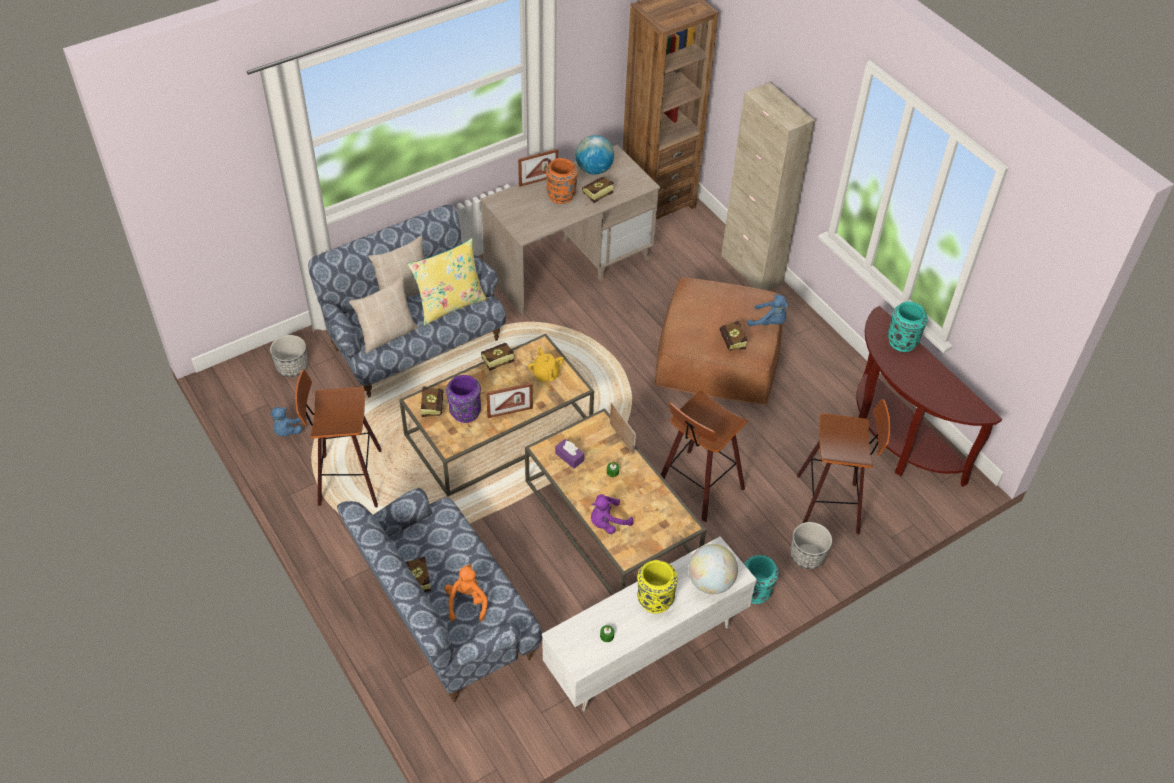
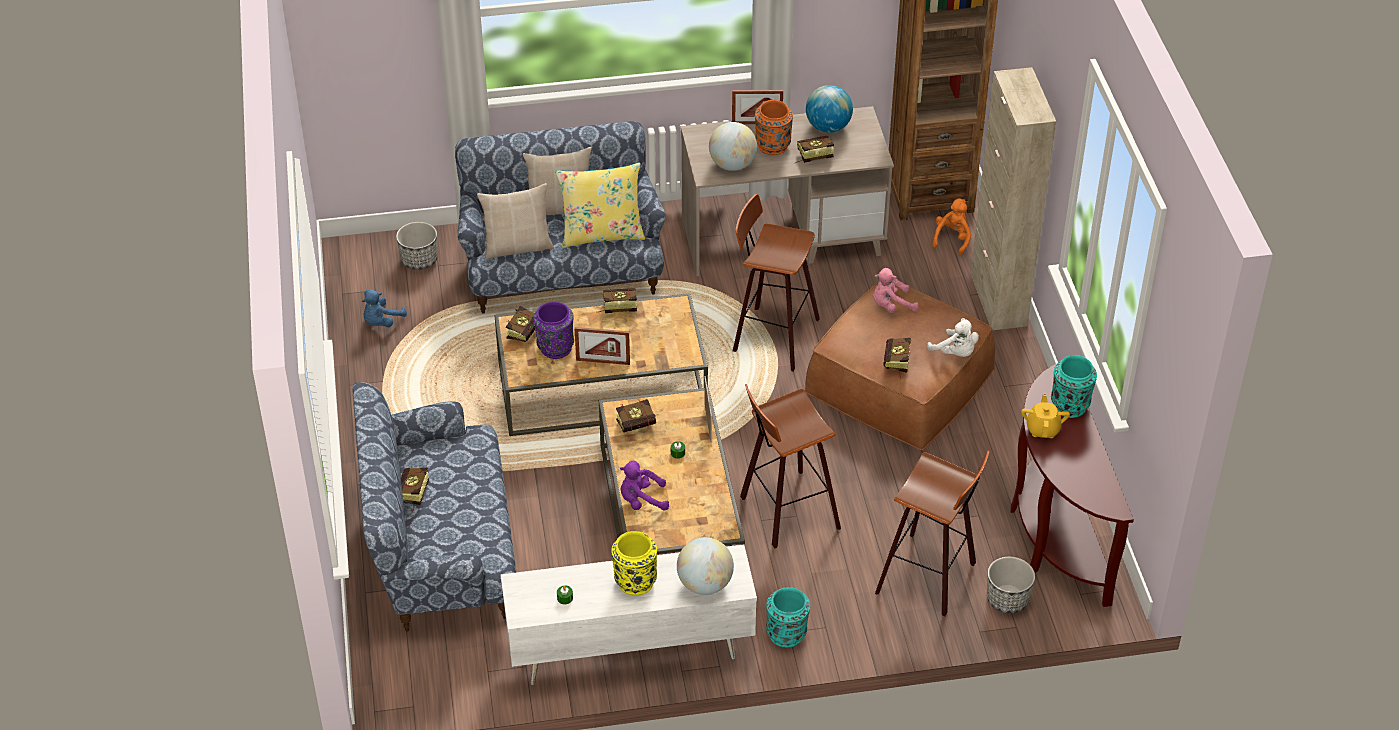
camera: 25 degrees right, 5 degrees down
stool [295,370,382,507] -> stool moved to [733,194,820,372]
orange plush toy [444,564,487,621] -> orange plush toy moved to [932,198,971,255]
yellow teapot [528,347,564,382] -> yellow teapot moved to [1021,393,1070,438]
purple tissue box [555,439,584,469] -> book [616,399,659,432]
blue plush toy [747,294,788,326] -> white plush toy [927,318,979,357]
planter [790,522,832,569] -> planter moved to [987,557,1035,613]
none -> globe [709,122,757,171]
none -> pink plush toy [873,268,919,313]

